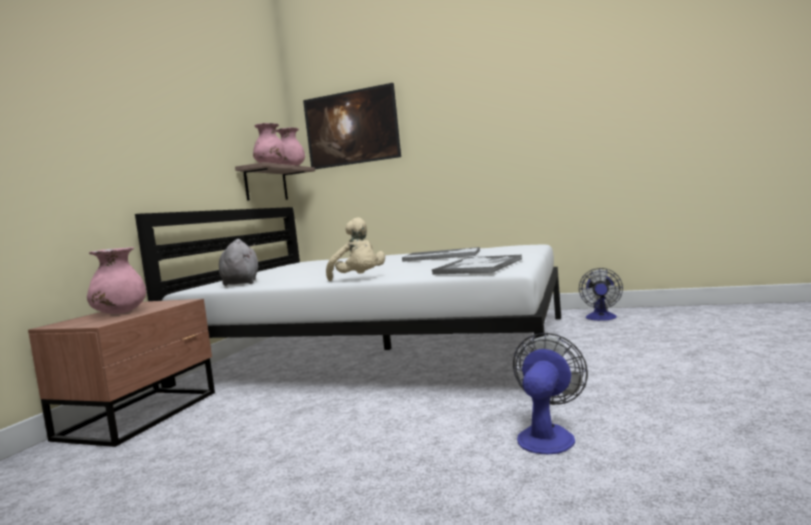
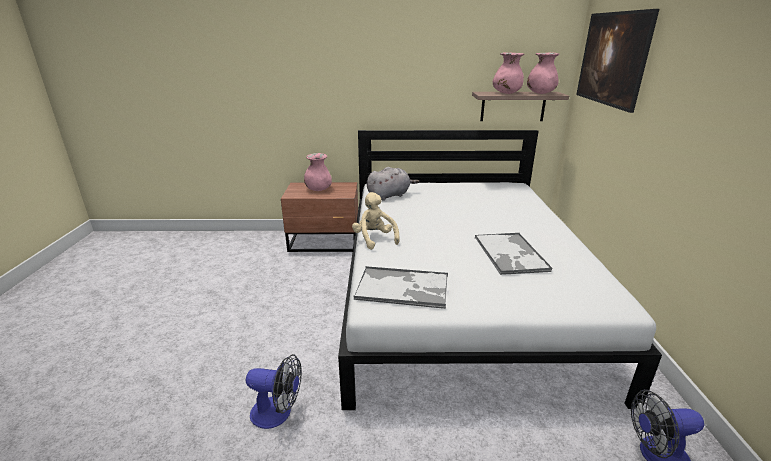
camera: 70 degrees right, 20 degrees up
beige plush toy [326,217,385,281] -> beige plush toy turned 120 degrees clockwise [352,192,400,250]

